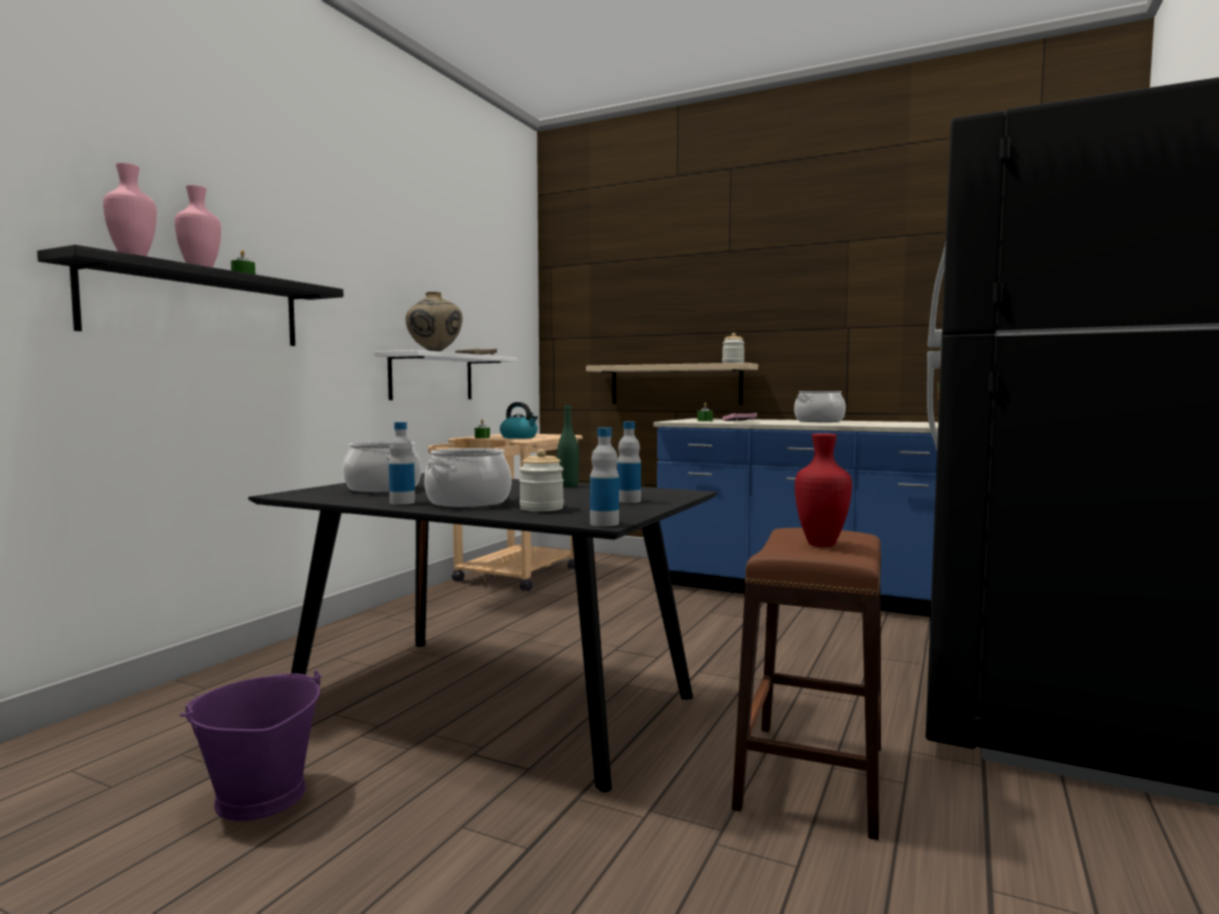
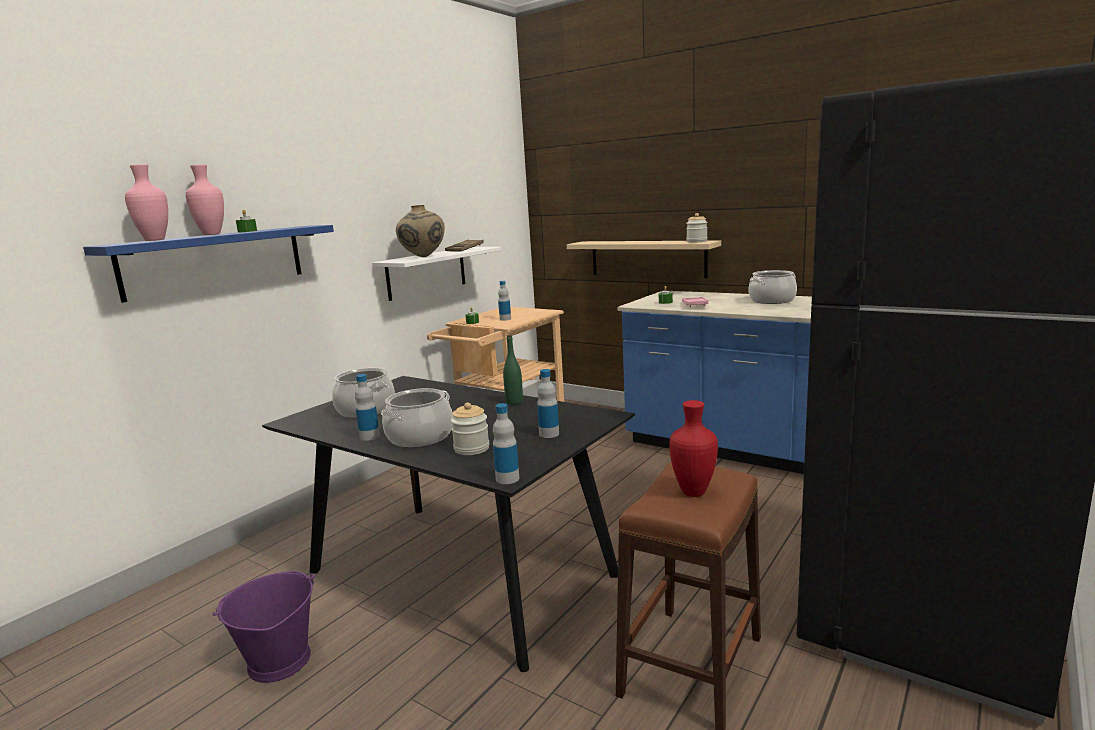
camera: 10 degrees right, 10 degrees up
black shelf [37,245,344,346] -> blue shelf [83,225,334,303]
kettle [500,402,538,439] -> bottle [498,281,511,321]

